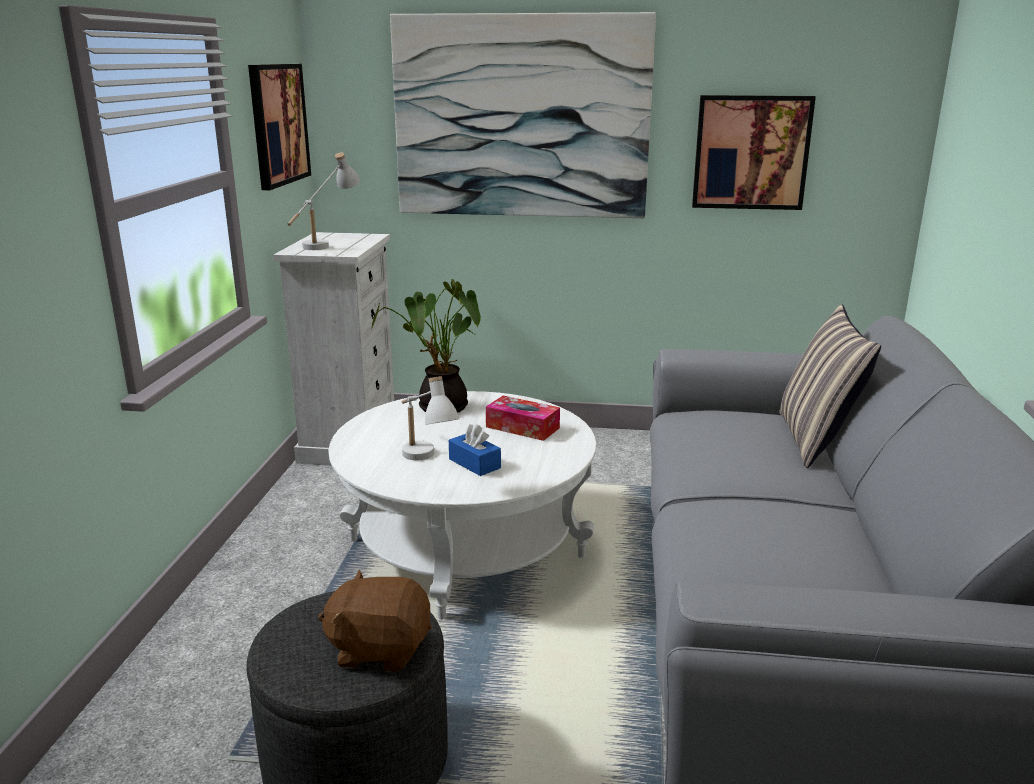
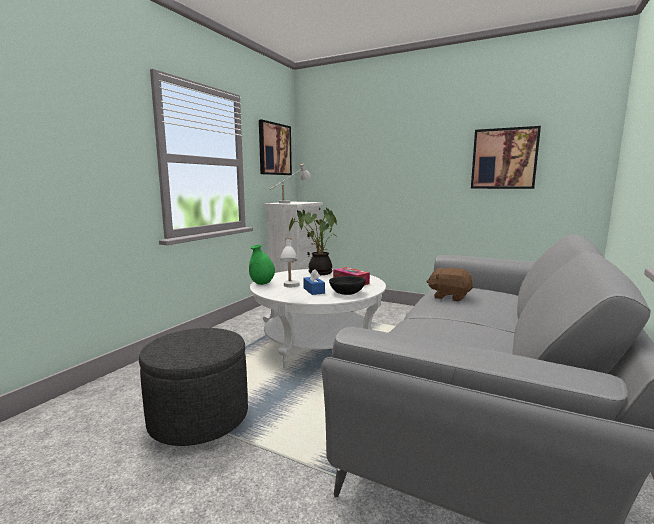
camera: 20 degrees right, 10 degrees down
brown plush toy [318,570,432,672] -> brown plush toy moved to [426,268,473,301]
picture [390,12,656,218] -> none
pillow [779,304,881,468] -> none
none -> green vase [249,245,275,285]
none -> black bowl [329,276,366,295]

